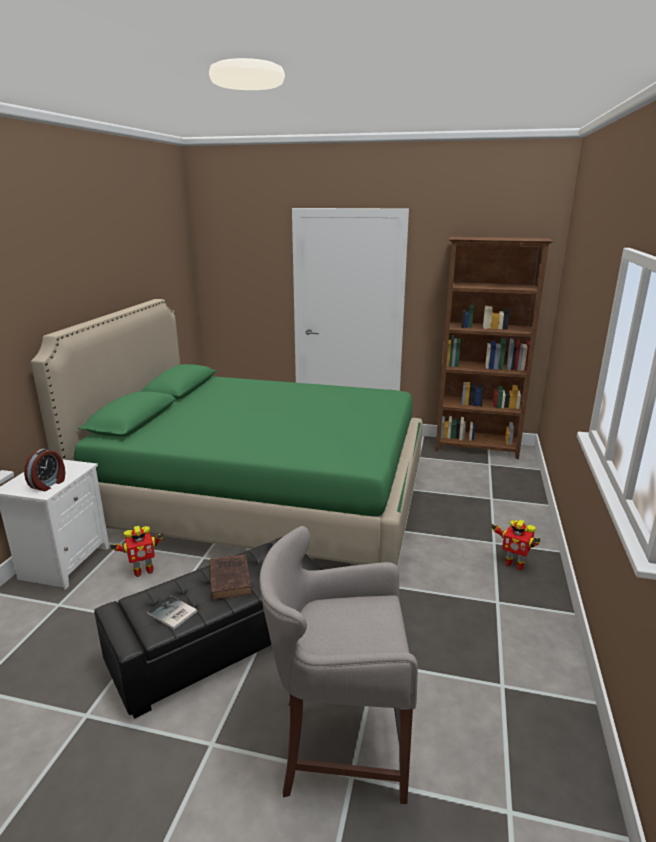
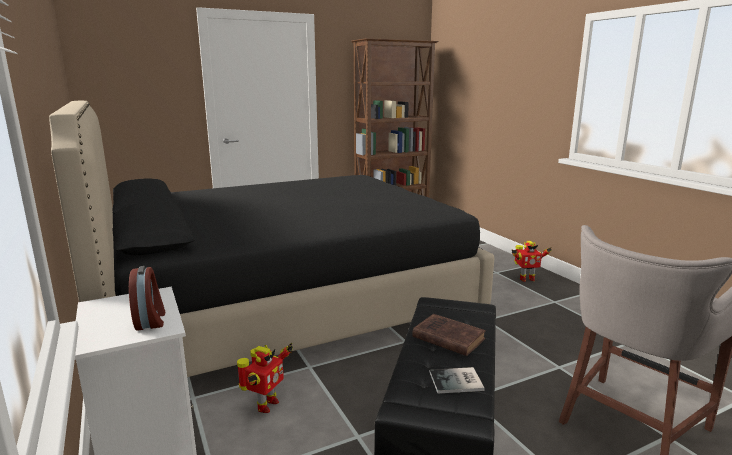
camera: 40 degrees left, 5 degrees down
green bed [31,299,423,566] -> black bed [49,101,494,377]

